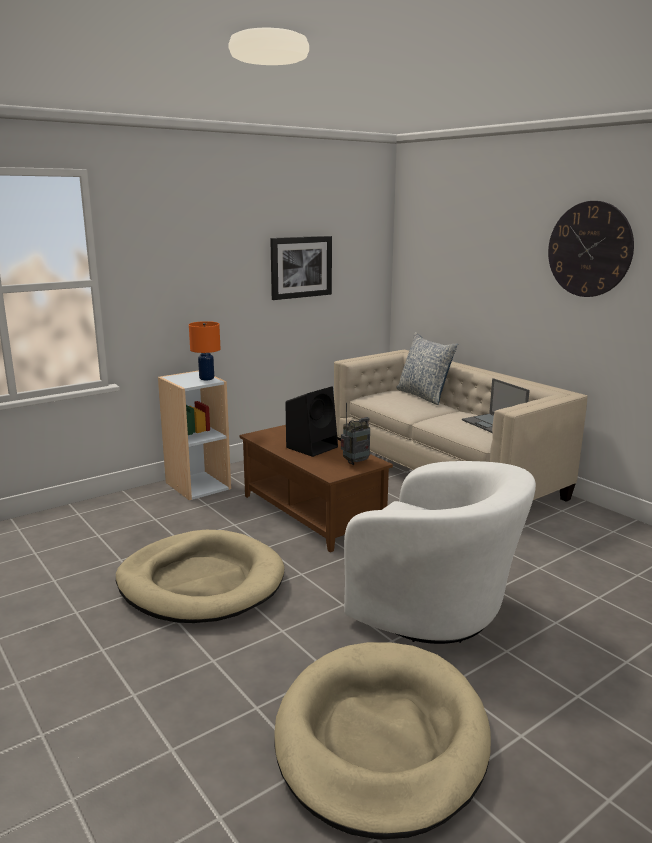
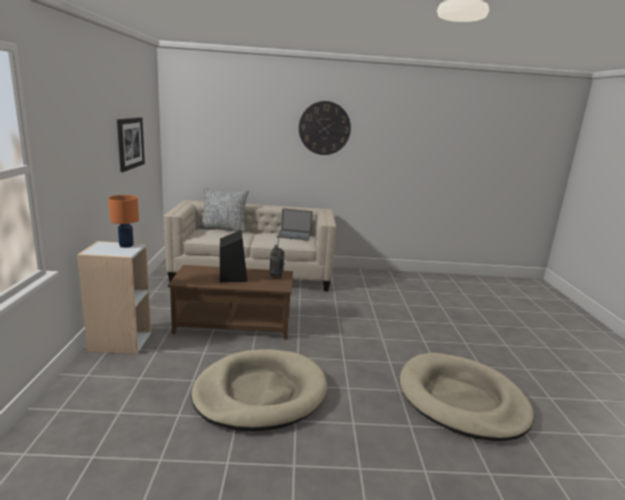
camera: 55 degrees left, 0 degrees up
white armchair [344,461,536,644] -> none

